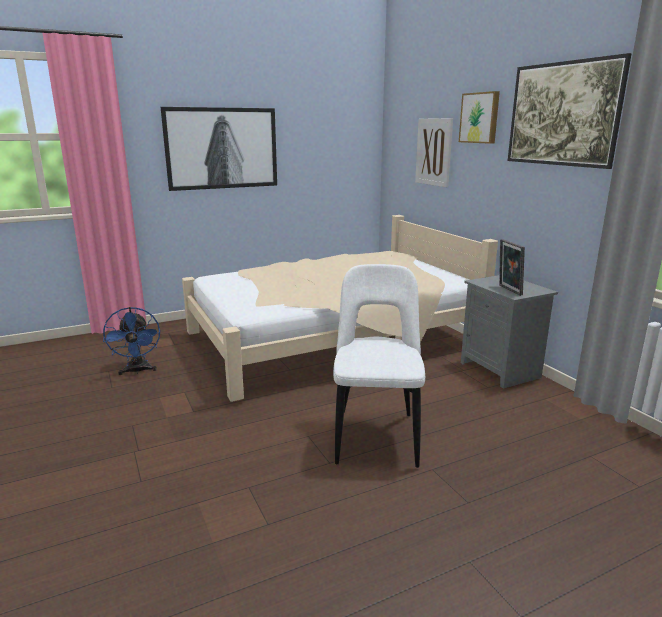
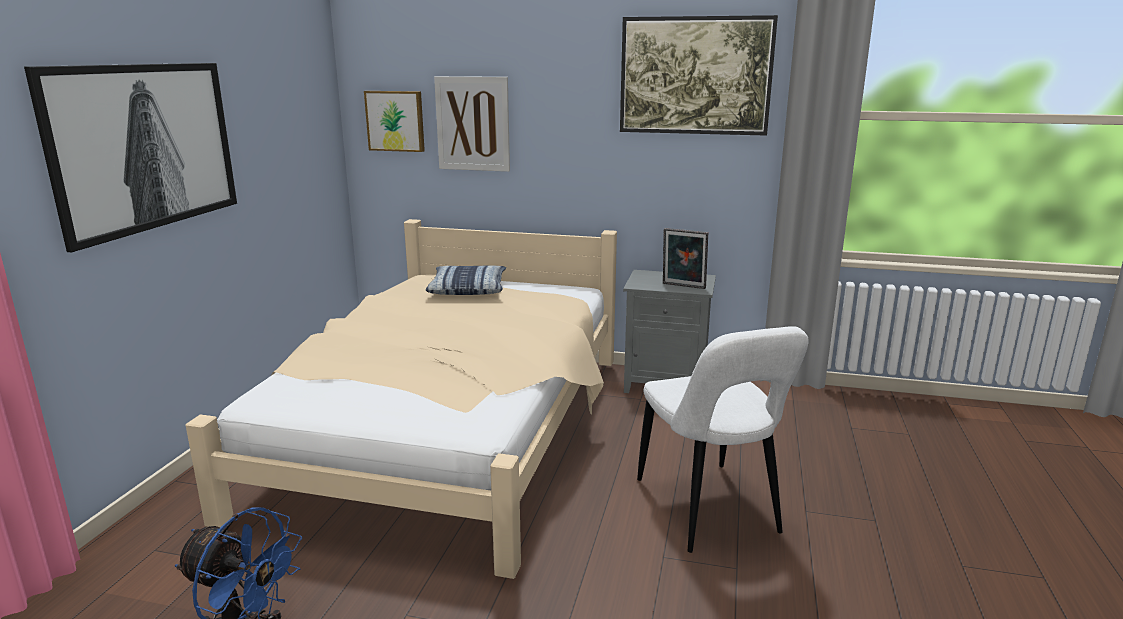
camera: 50 degrees left, 0 degrees up
white chair [333,264,425,468] -> white chair turned 150 degrees counterclockwise [637,326,809,553]
picture [459,91,500,144] -> picture moved to [364,91,425,152]
none -> pillow [426,265,506,295]

